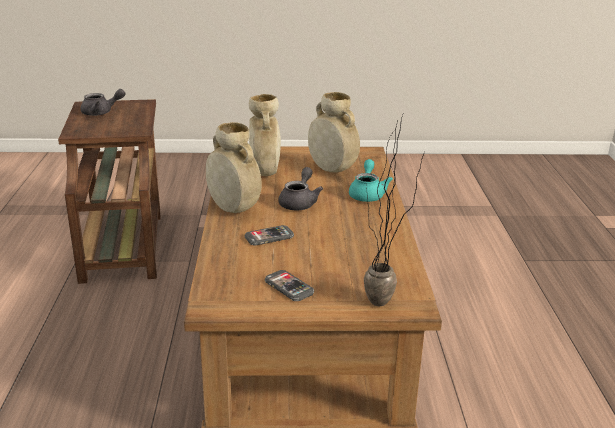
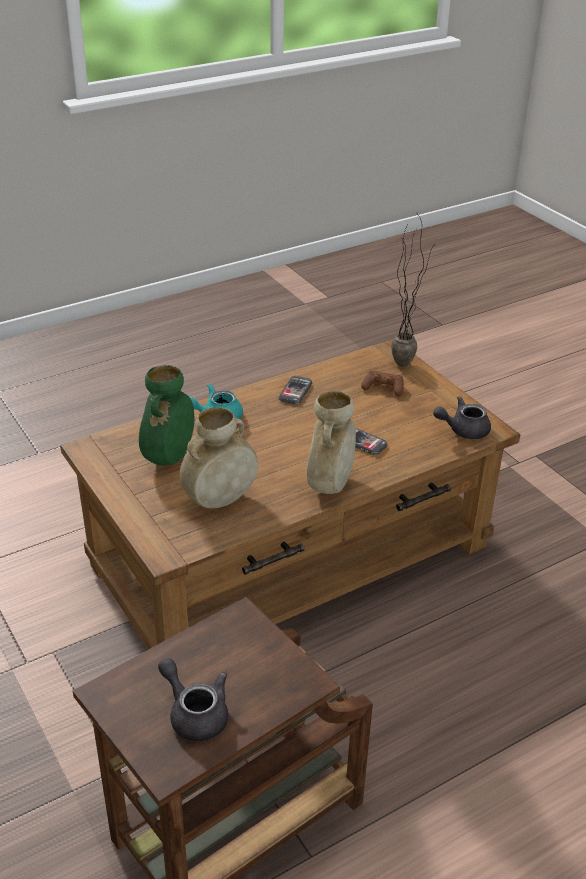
camera: 120 degrees left, 10 degrees up
phone [265,270,314,301] -> phone moved to [278,376,313,404]
grey teapot [278,167,323,210] -> grey teapot moved to [433,396,491,439]
beige vase [308,92,360,173] -> green vase [139,365,194,466]
none -> brown game controller [361,370,404,396]

